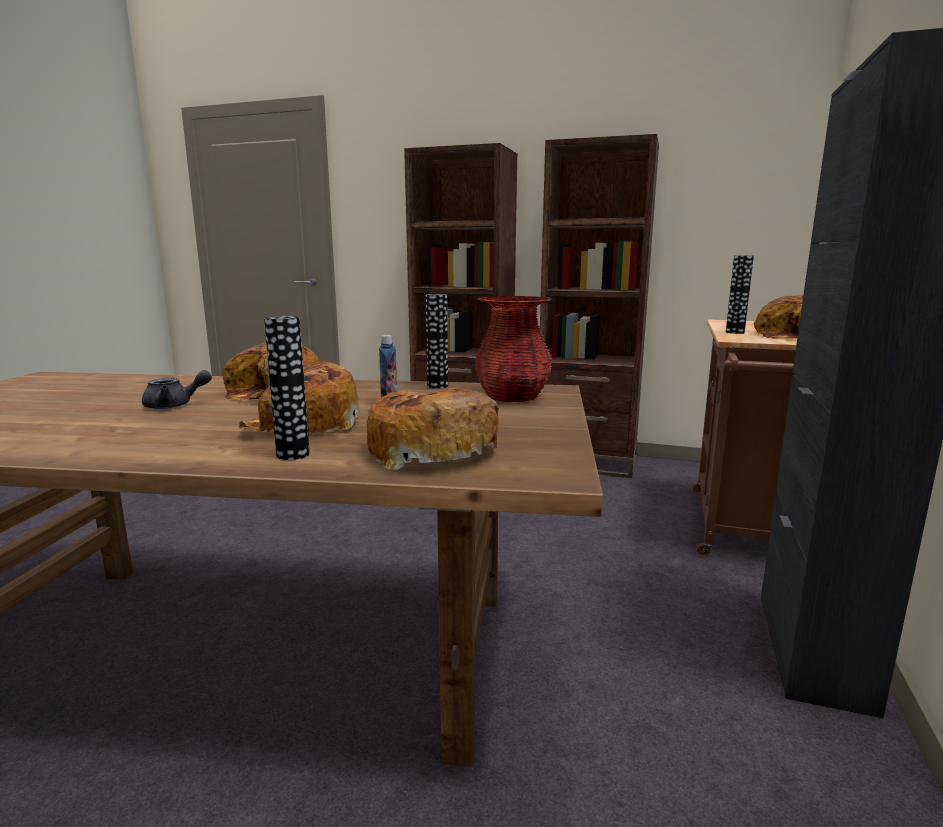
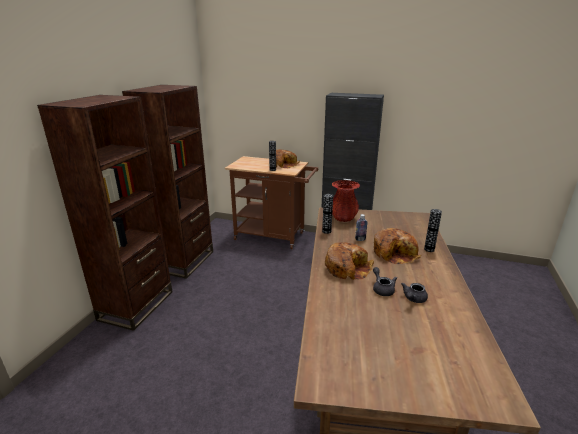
camera: 90 degrees left, 10 degrees up
bread [367,388,499,470] -> none
none -> grey teapot [401,283,428,303]

